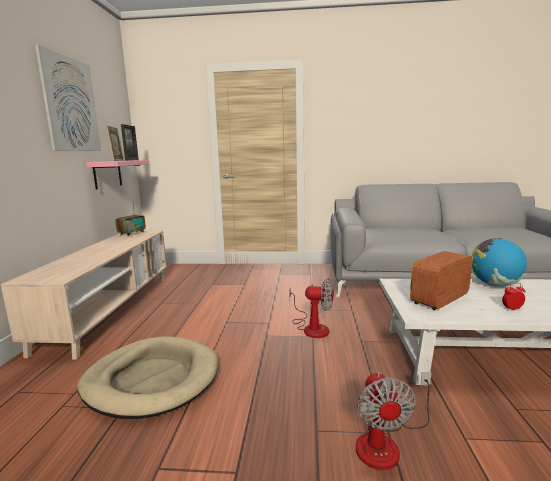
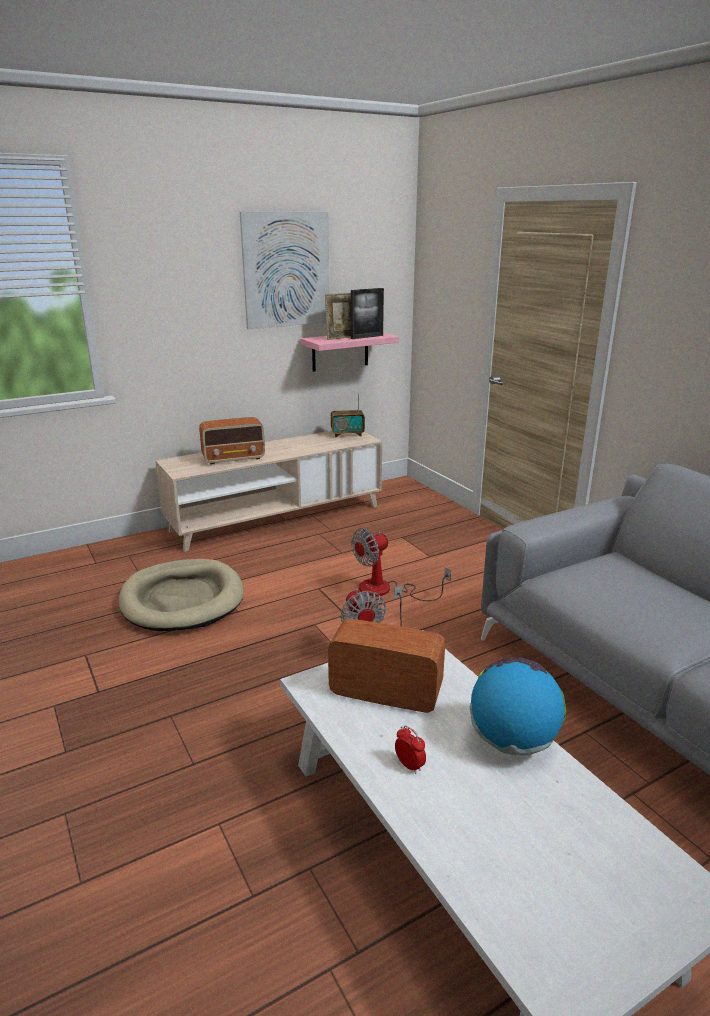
camera: 55 degrees right, 10 degrees up
fan [356,372,431,470] -> fan moved to [351,528,451,601]
none -> radio [199,417,265,465]

